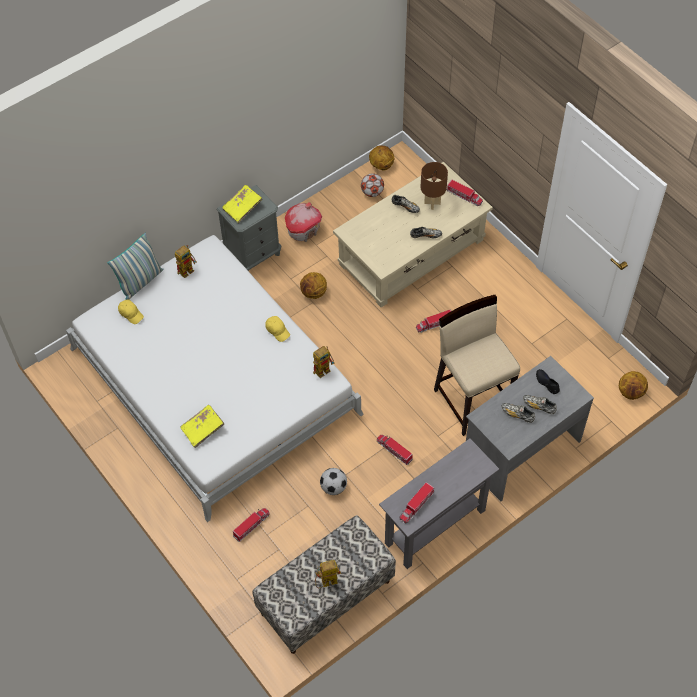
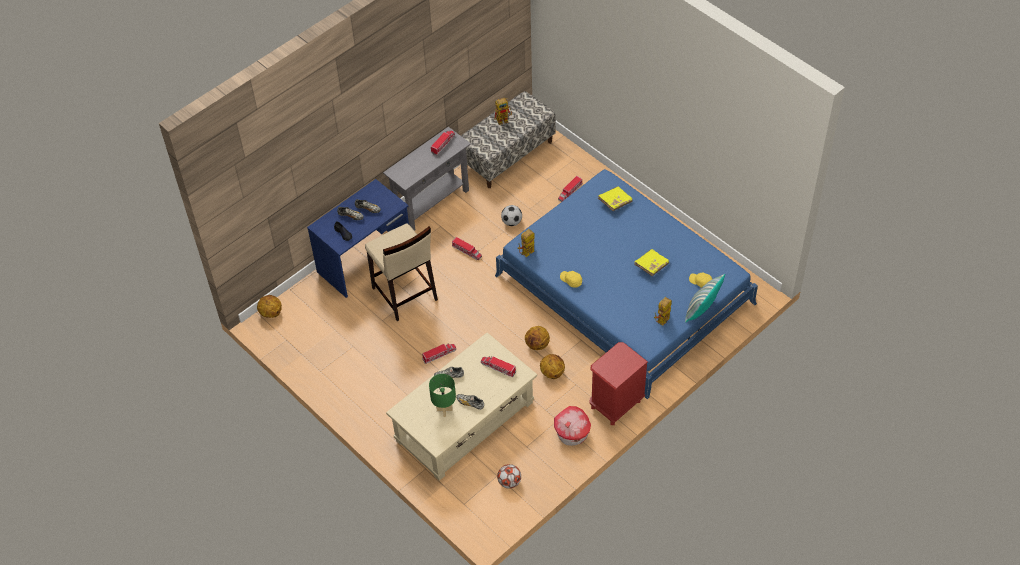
camera: 175 degrees right, 5 degrees down
white bed [66,235,364,522] -> blue bed [495,169,758,399]
grey nightstand [217,185,281,271] -> red nightstand [590,342,648,425]
yellow book [222,185,263,223] -> yellow book moved to [634,249,669,276]
basketball [369,146,394,171] -> basketball moved to [525,326,550,350]
brown table lamp [421,162,448,210] -> green table lamp [429,374,456,417]
toy truck [446,180,483,206] -> toy truck moved to [481,356,516,377]
grey desk [466,356,594,502] -> blue desk [307,179,409,298]

